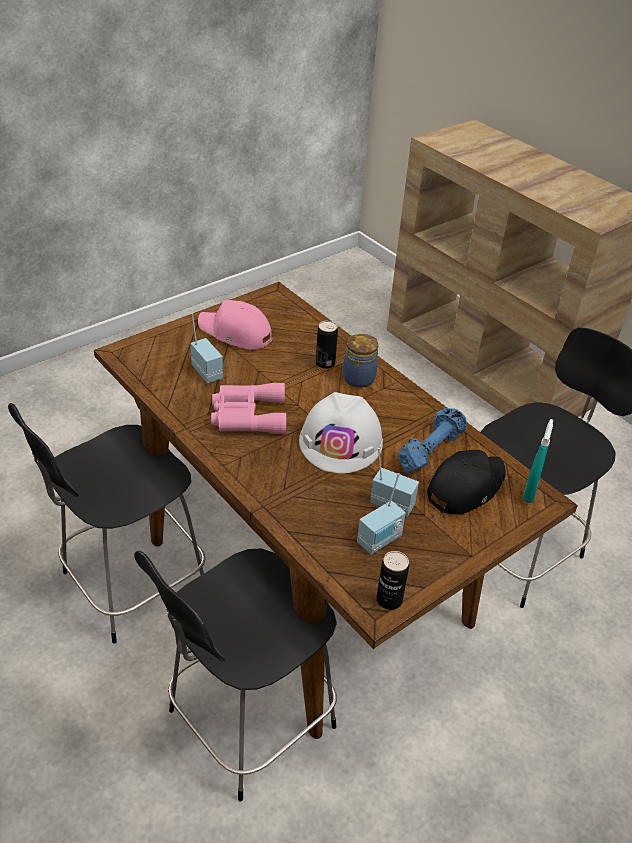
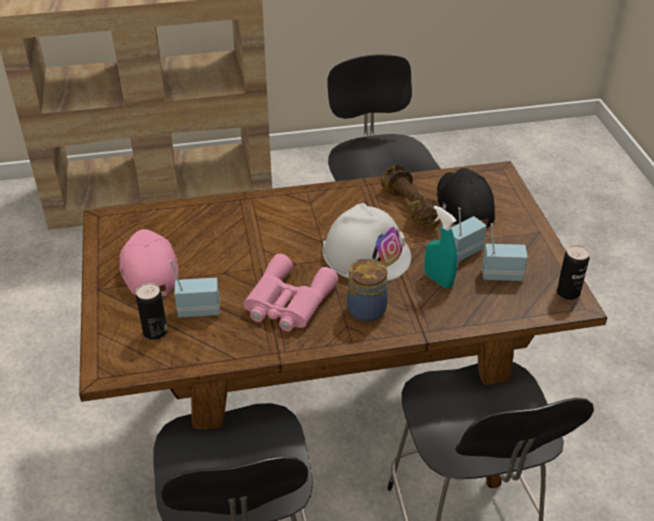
camera: 60 degrees left, 0 degrees up
pink cap [198,300,273,350] -> pink cap turned 105 degrees clockwise [120,229,178,296]
can [316,321,338,369] -> can moved to [136,283,168,340]
jar [343,334,378,388] -> jar moved to [347,258,388,322]
radio [357,473,406,554] -> radio turned 75 degrees counterclockwise [482,223,528,281]
blue dumbbell [399,408,467,474] -> brown dumbbell [381,165,443,229]
turquoise spray bottle [523,419,553,503] -> turquoise spray bottle moved to [425,205,458,289]

